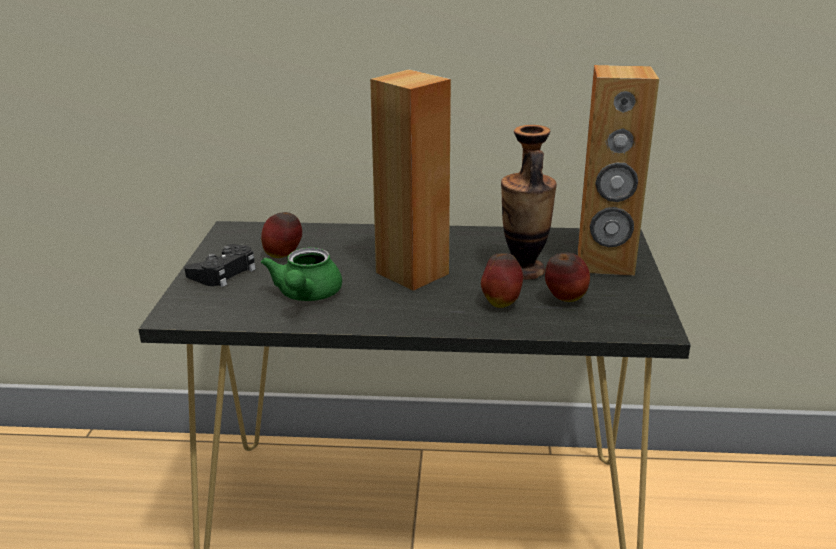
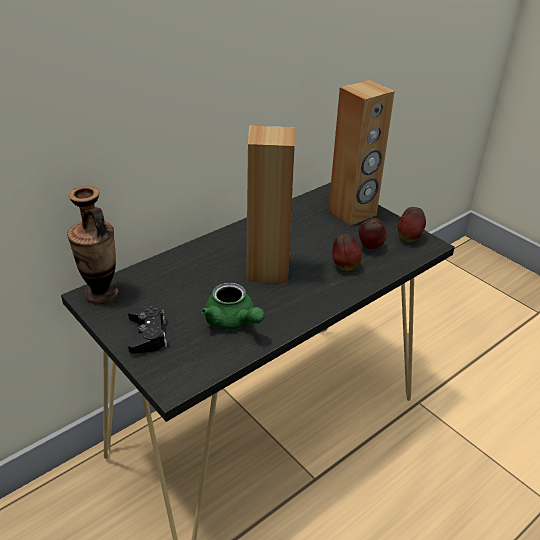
camera: 45 degrees left, 10 degrees up
apple [261,212,302,258] -> apple moved to [397,207,426,242]
vase [501,125,557,280] -> vase moved to [67,186,119,305]

